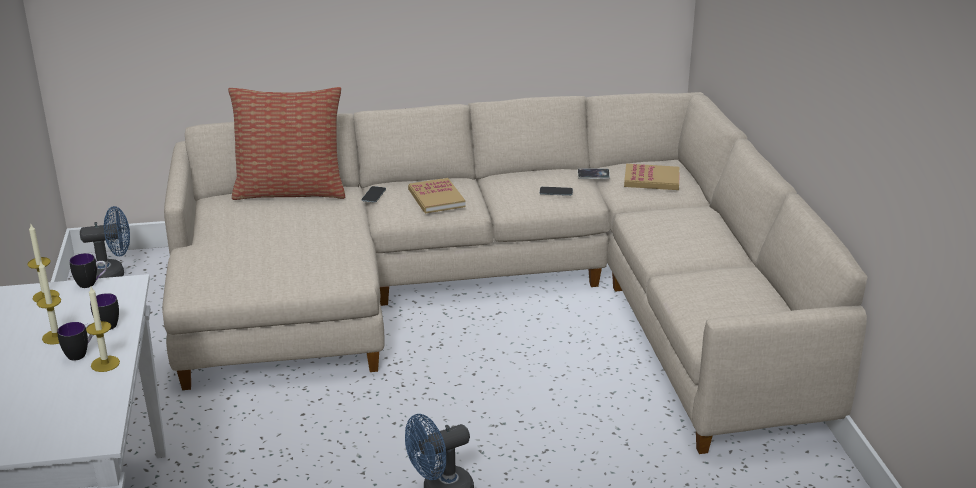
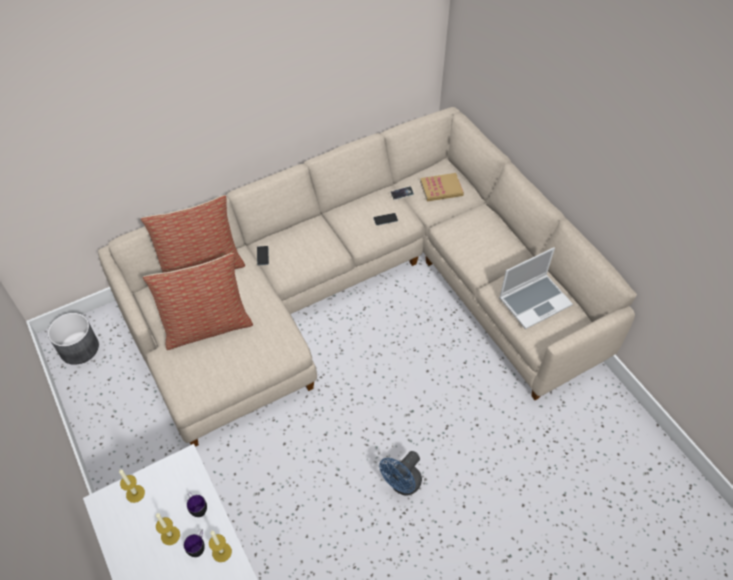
camera: 20 degrees left, 25 degrees up
mug [69,253,107,288] -> none
blue fan [80,206,130,278] -> grey planter [48,313,99,365]
book [408,178,466,214] -> none
none -> pillow [143,253,253,350]
none -> laptop [499,247,573,329]

